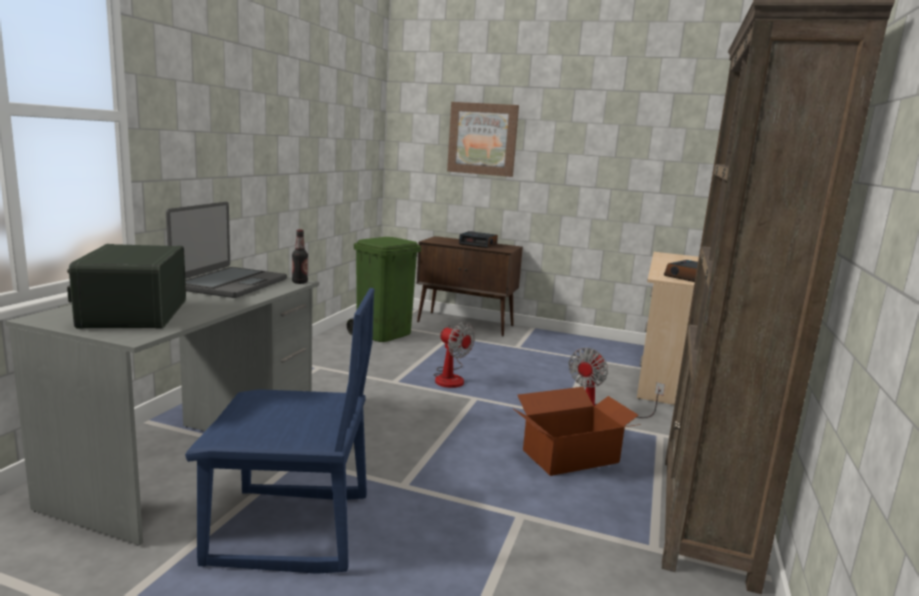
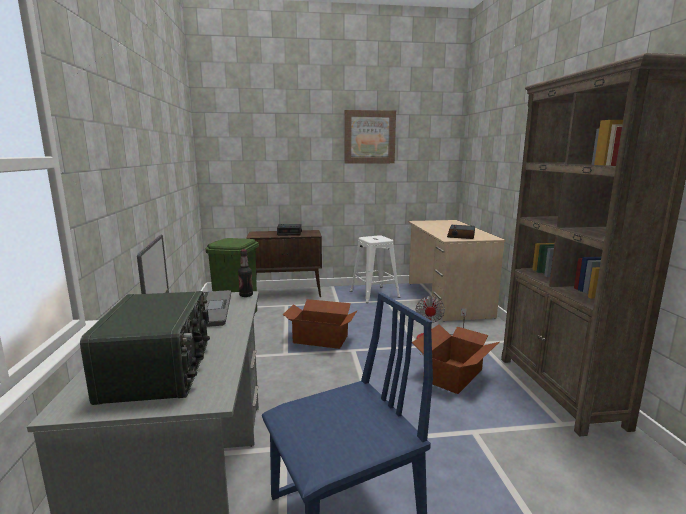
camera: 25 degrees left, 0 degrees up
radio [67,244,186,329] -> radio turned 150 degrees counterclockwise [80,291,210,405]
fan [434,322,475,388] -> cardboard box [283,299,357,349]
picture [447,102,519,177] -> picture moved to [345,110,396,164]
none -> white stool [350,235,401,303]

